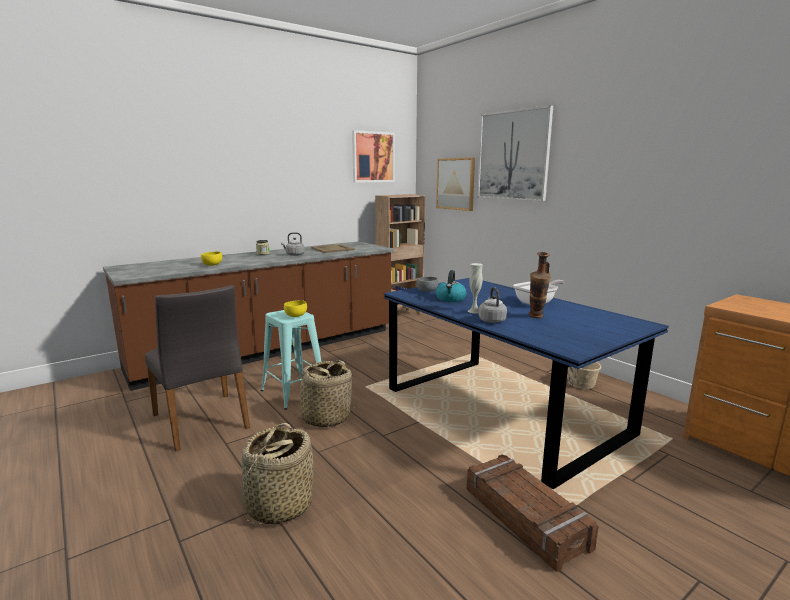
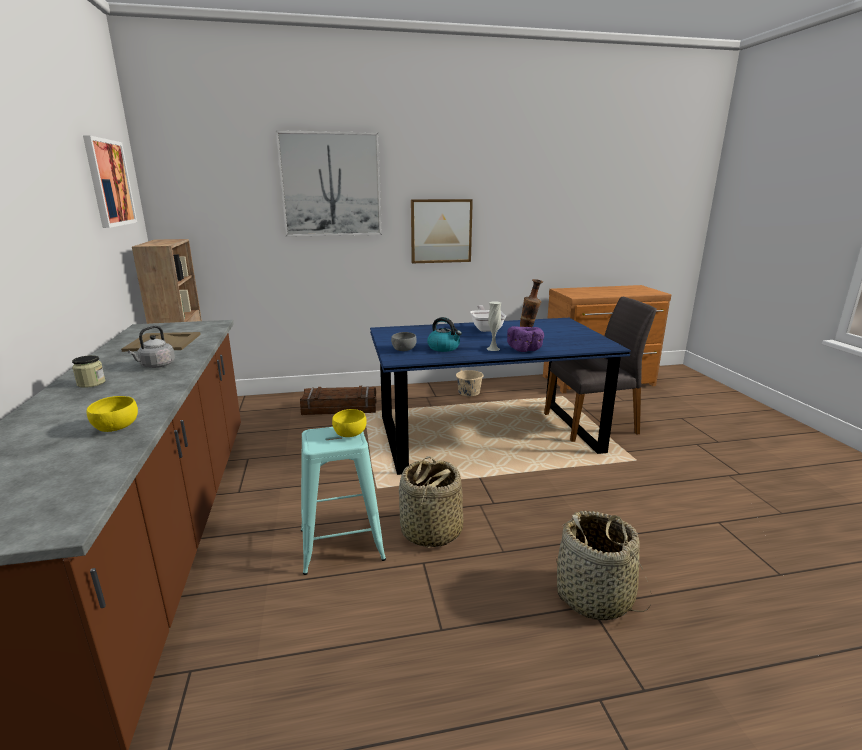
camera: 65 degrees left, 5 degrees up
grey chair [145,285,250,451] -> grey chair moved to [544,297,657,442]
picture [436,158,475,211] -> picture moved to [411,199,473,263]
crate [467,454,599,572] -> crate moved to [300,386,377,415]
grey kettle [479,287,507,323] -> purple bowl [507,326,544,352]

